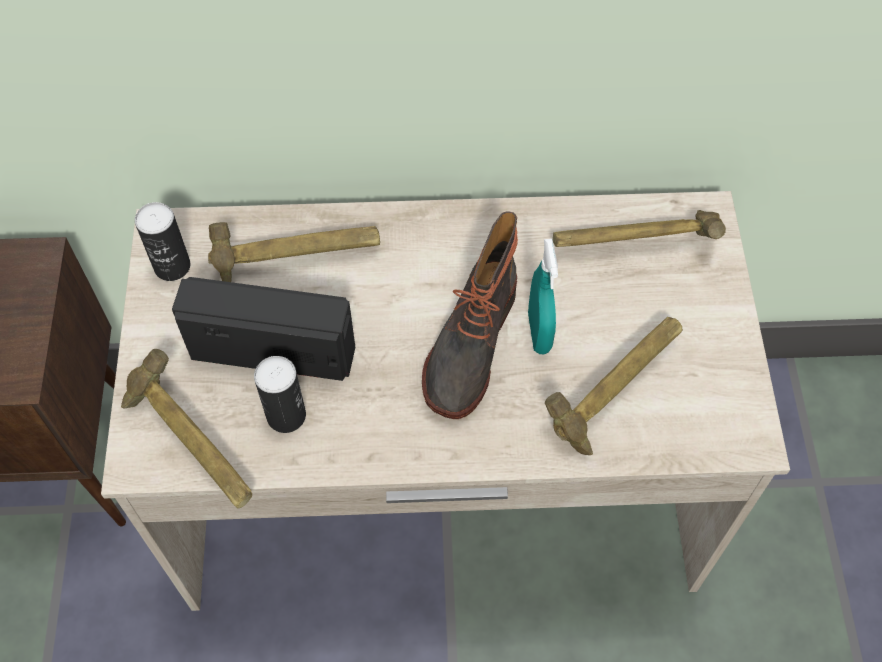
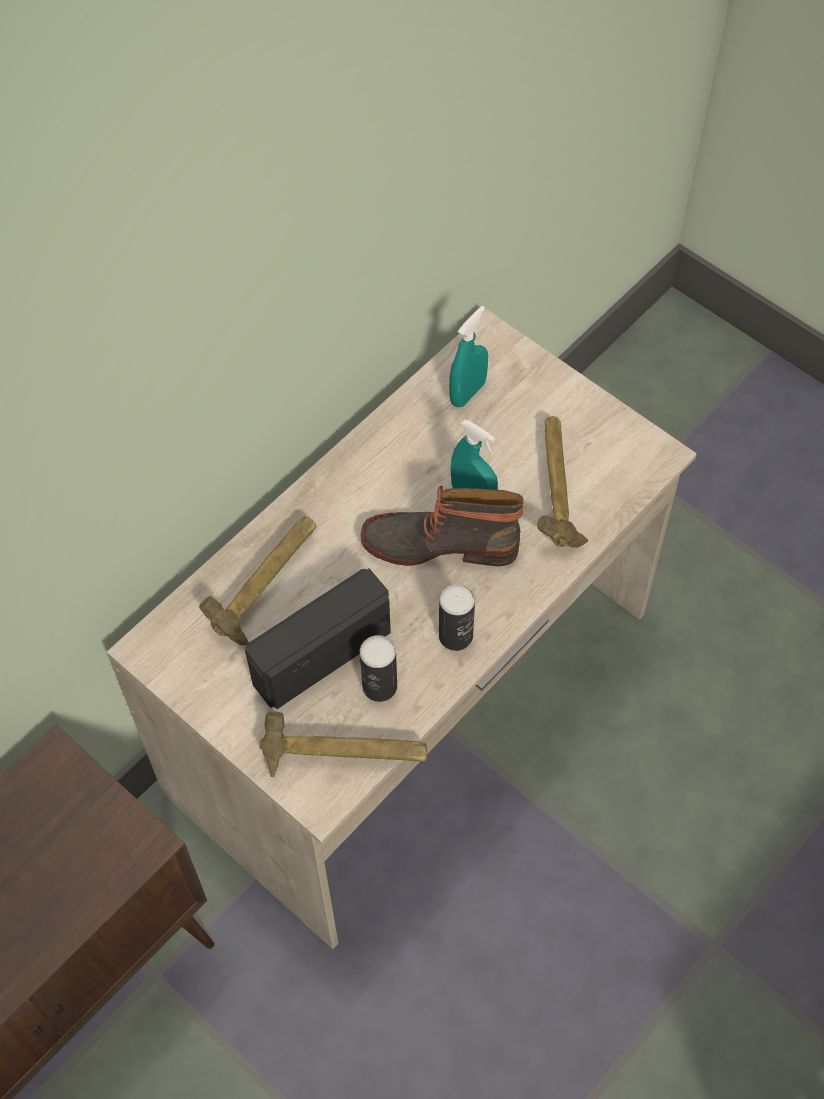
camera: 45 degrees left, 0 degrees up
can [135,202,190,281] -> can moved to [439,584,475,651]
boot [422,211,518,419] -> boot turned 120 degrees clockwise [361,485,524,566]
hammer [553,210,726,247] -> turquoise spray bottle [449,306,488,407]

